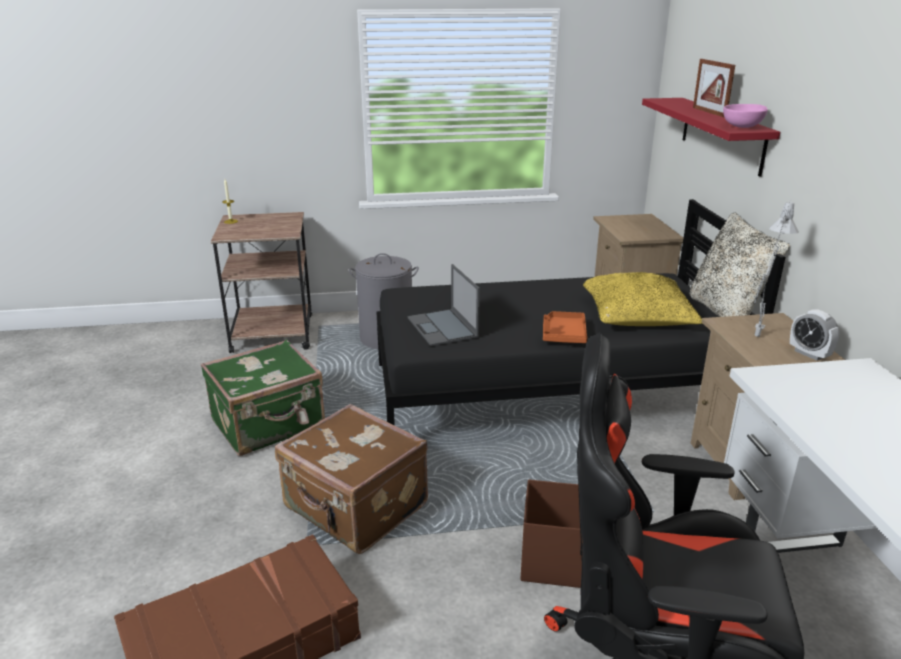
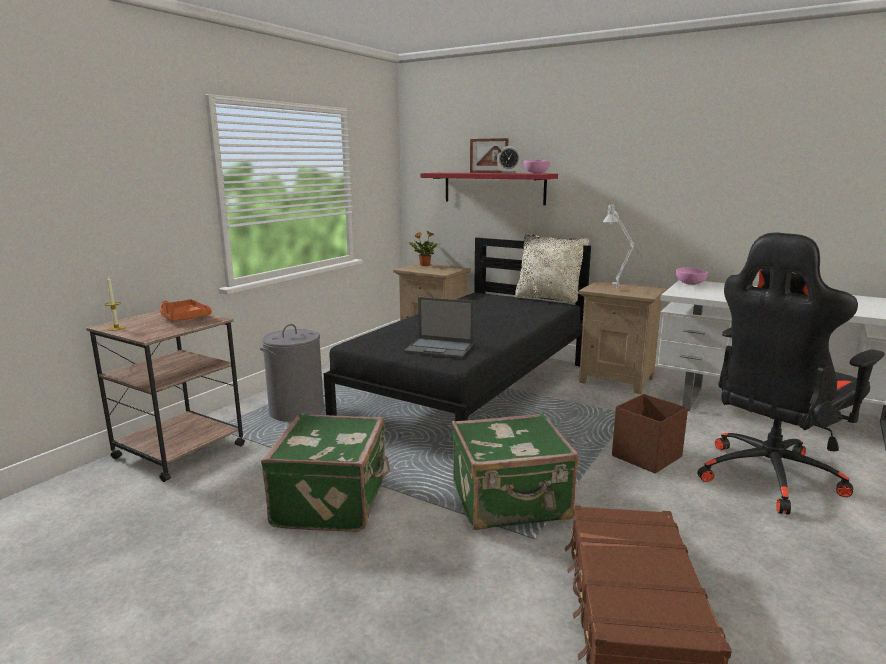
camera: 50 degrees left, 10 degrees down
brown suitcase [275,404,428,554] -> green suitcase [452,413,579,530]
orange tray [543,311,587,343] -> orange tray moved to [160,299,212,321]
yellow pillow [583,272,702,326] -> none
alarm clock [790,309,840,360] -> alarm clock moved to [497,146,521,174]
none -> potted plant [409,231,440,266]
none -> pink bowl [676,267,708,285]

